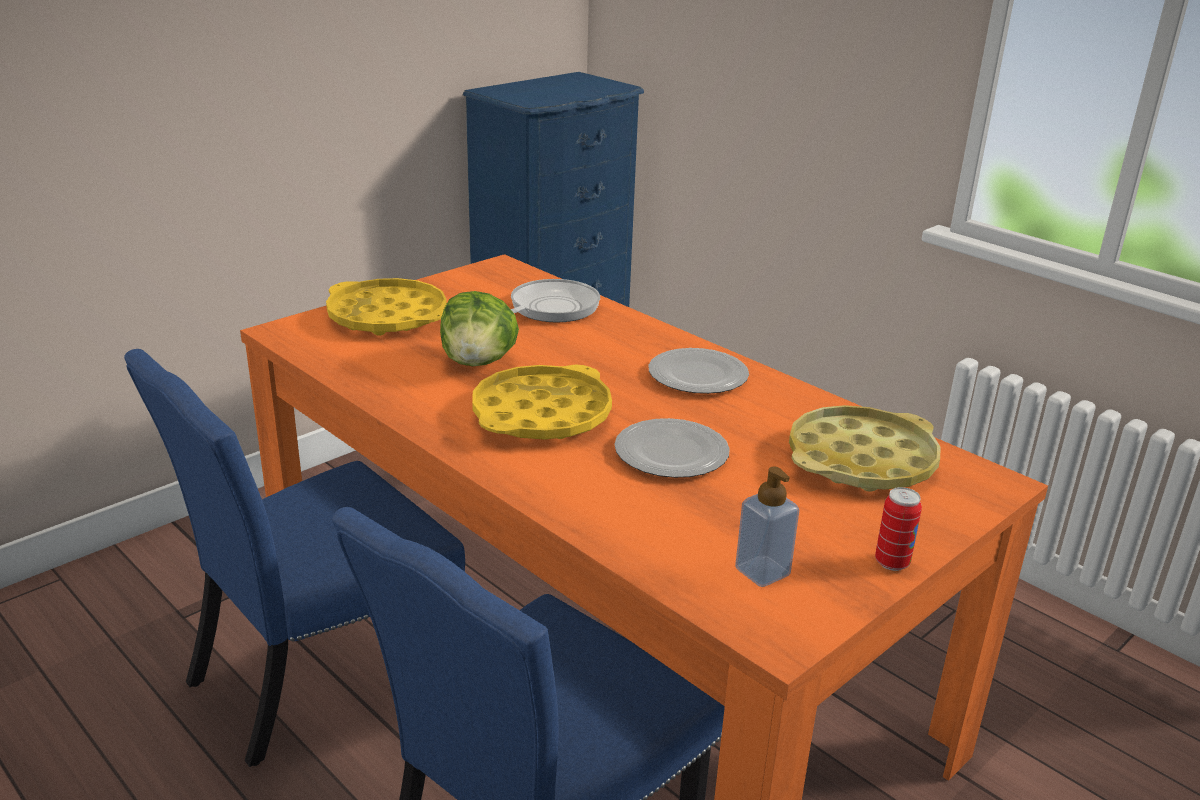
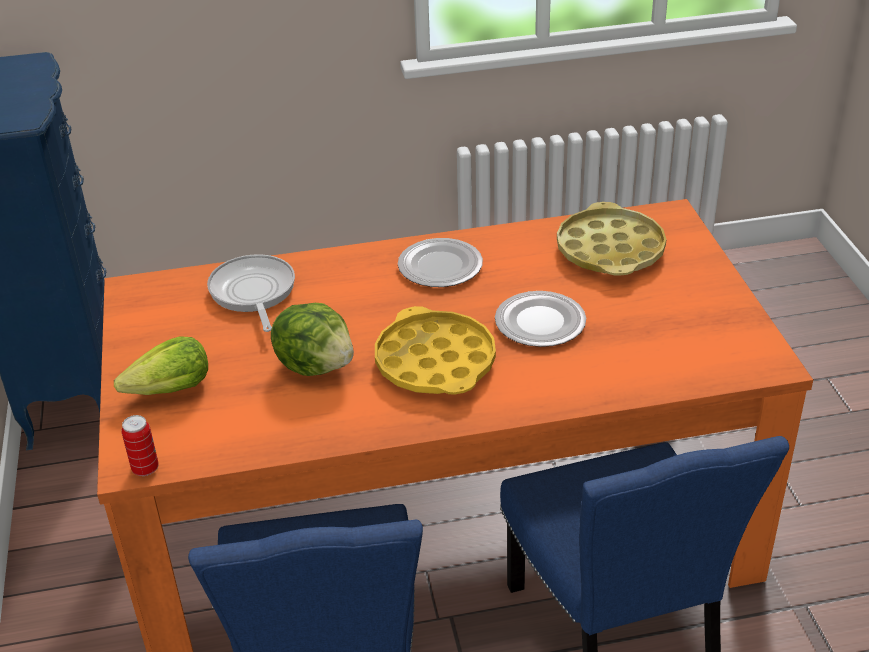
camera: 55 degrees left, 10 degrees up
yellow tray [326,278,447,336] -> lettuce [114,336,208,395]
soap dispenser [735,467,799,587] -> none
can [875,487,922,571] -> can moved to [122,415,159,476]

